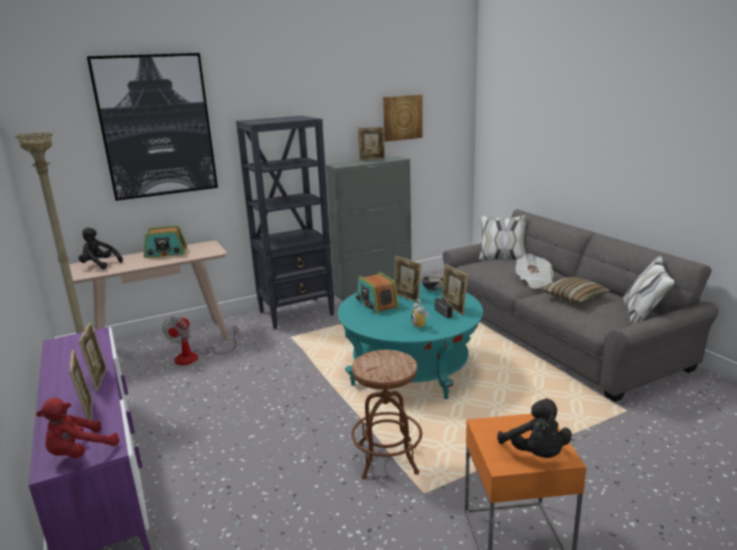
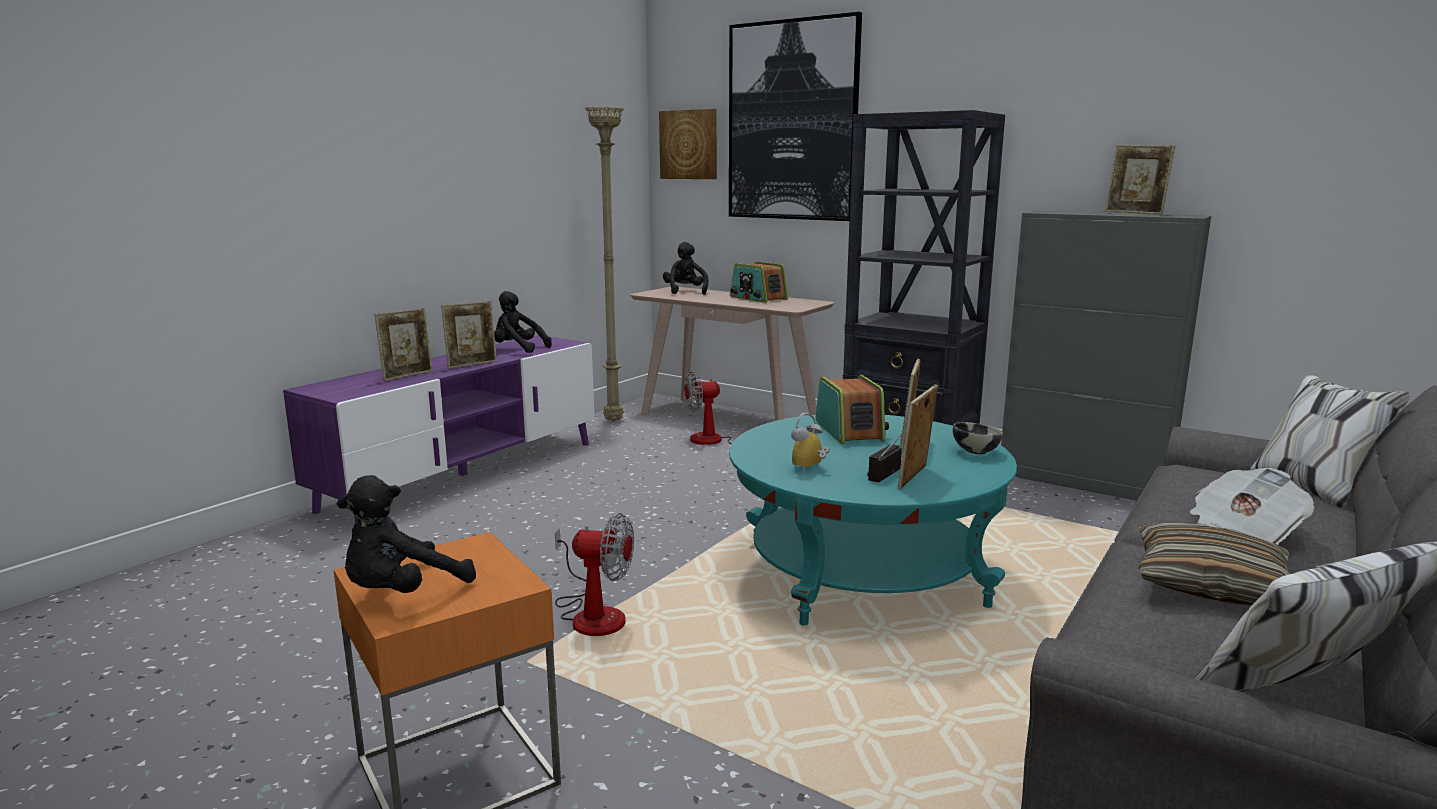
camera: 60 degrees right, 5 degrees down
red plush toy [36,398,119,458] -> none
brown stool [351,350,422,479] -> fan [555,513,634,636]
radio [356,272,399,314] -> radio turned 135 degrees clockwise [816,375,889,444]
picture [383,94,423,142] -> picture moved to [659,109,717,179]
none -> black plush toy [494,291,552,353]

